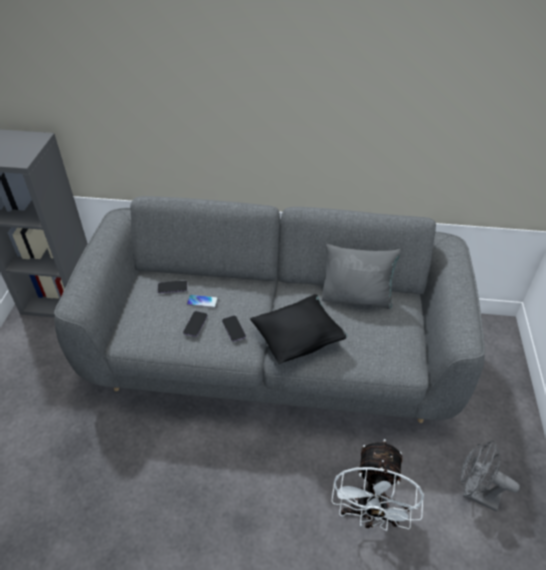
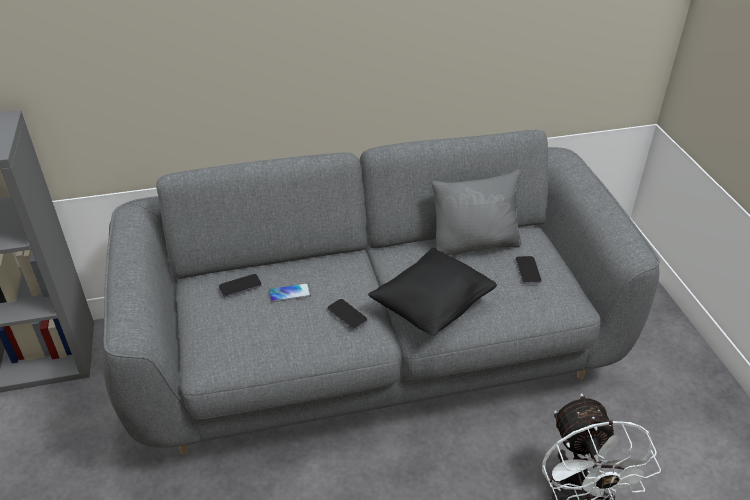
camera: 20 degrees left, 5 degrees down
phone [183,311,208,337] -> phone moved to [516,256,542,284]
grey fan [460,440,520,512] -> none

